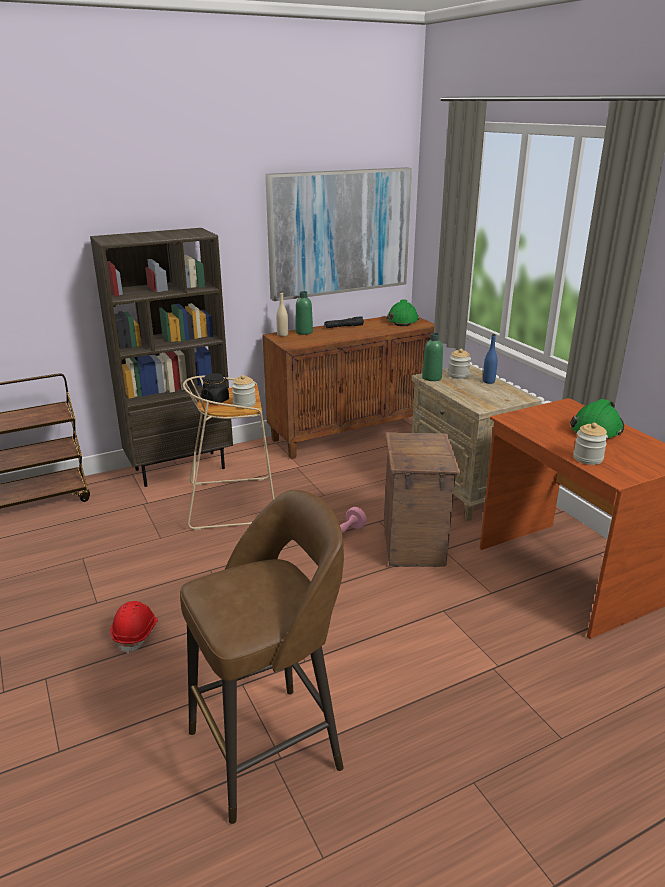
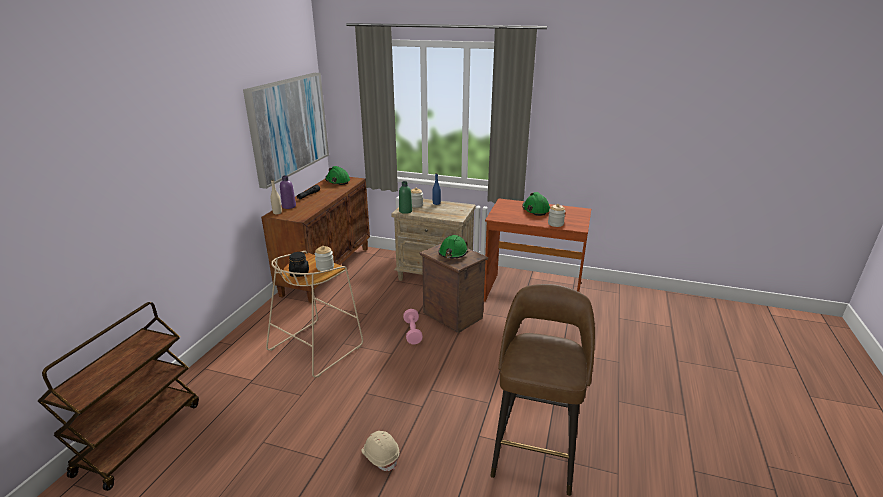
camera: 45 degrees left, 0 degrees up
brown bookcase [90,228,233,487] -> none
red hard hat [110,601,158,654] -> beige hard hat [362,431,399,471]
green bottle [295,291,313,335] -> purple bottle [280,175,296,209]
none -> green hard hat [438,235,468,258]

